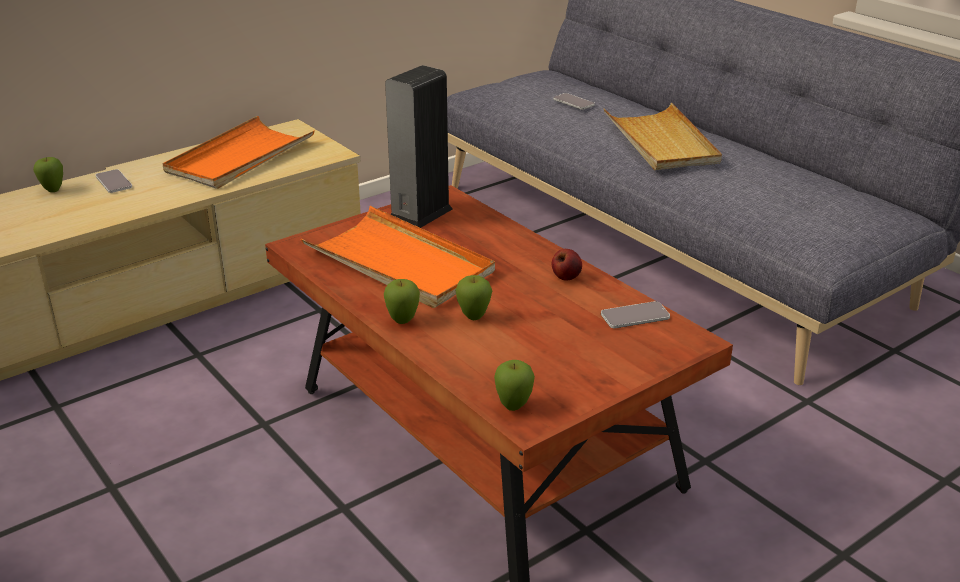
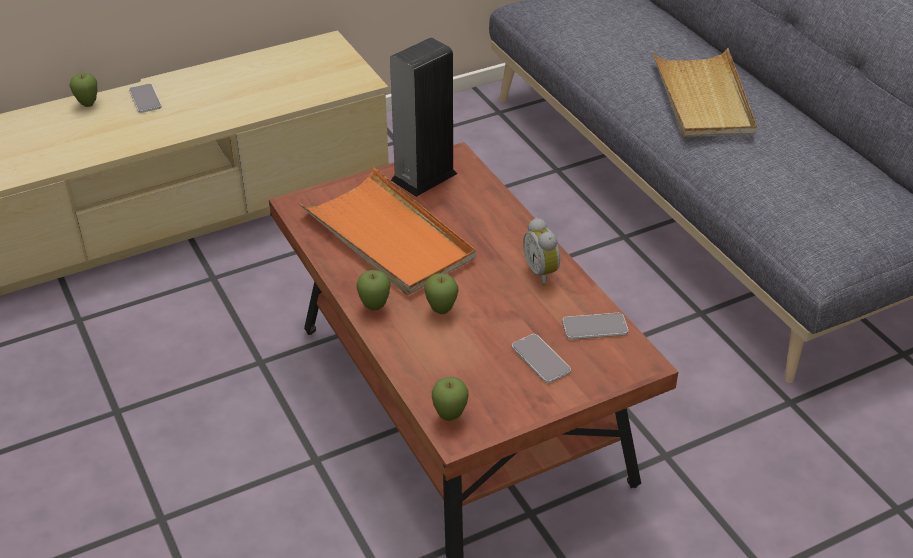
camera: 10 degrees right, 10 degrees up
orange tray [162,116,314,189] -> none
apple [552,249,582,281] -> alarm clock [523,218,560,286]
phone [553,93,595,110] -> phone moved to [512,334,571,383]

